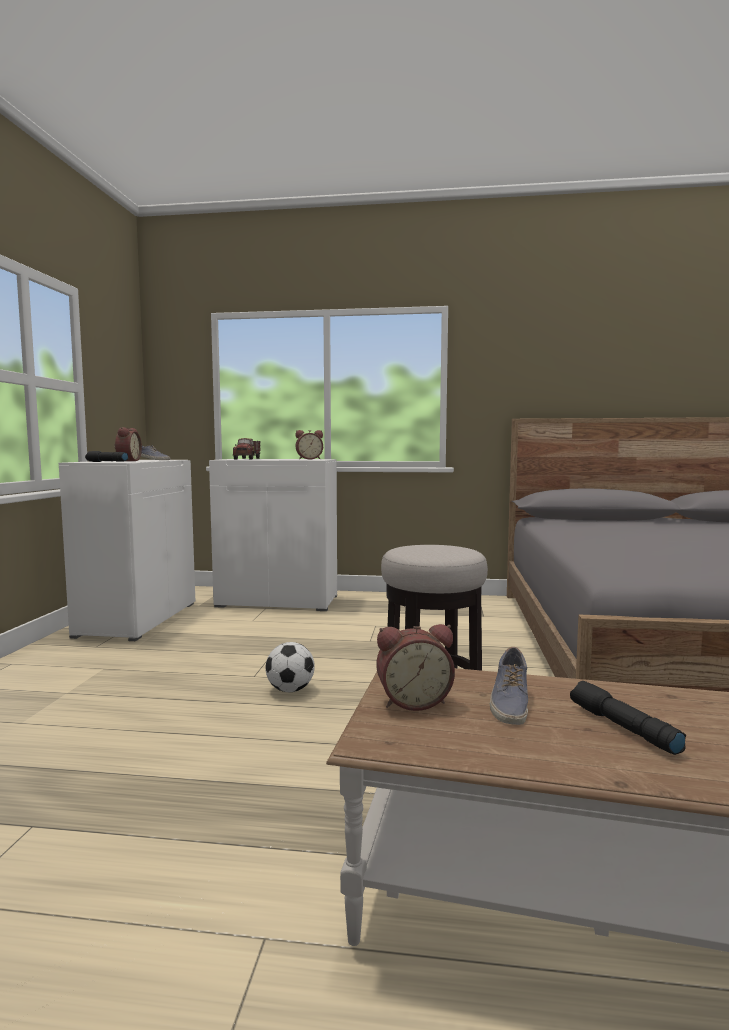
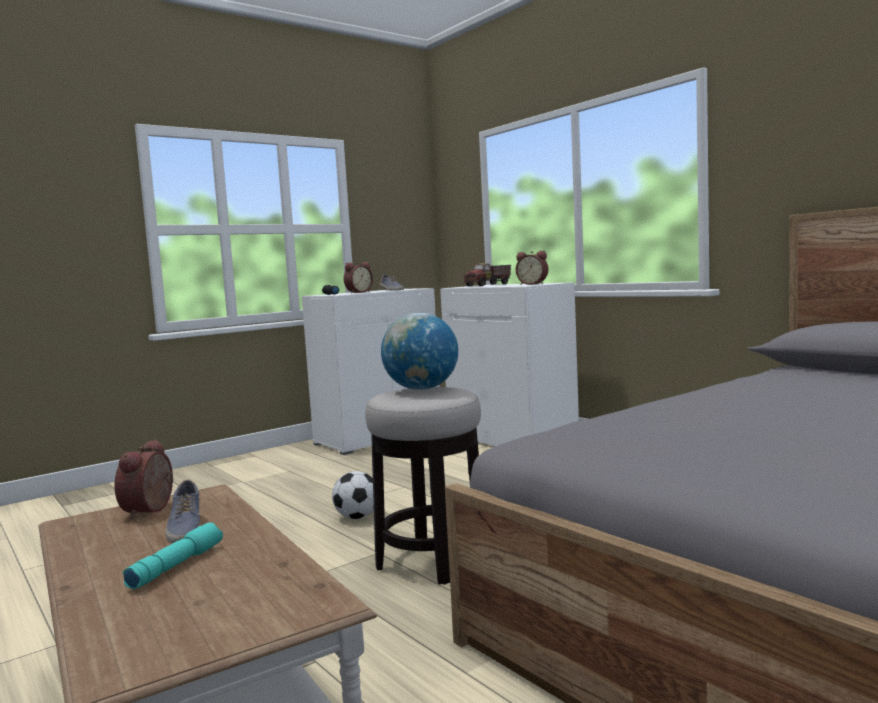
camera: 45 degrees right, 0 degrees up
alarm clock [376,624,455,711] -> alarm clock turned 60 degrees clockwise [115,439,173,519]
shoe [490,647,528,725] -> shoe turned 75 degrees counterclockwise [165,480,200,543]
black flashlight [570,681,686,755] -> turquoise flashlight [123,522,223,589]
none -> globe [381,313,458,390]

